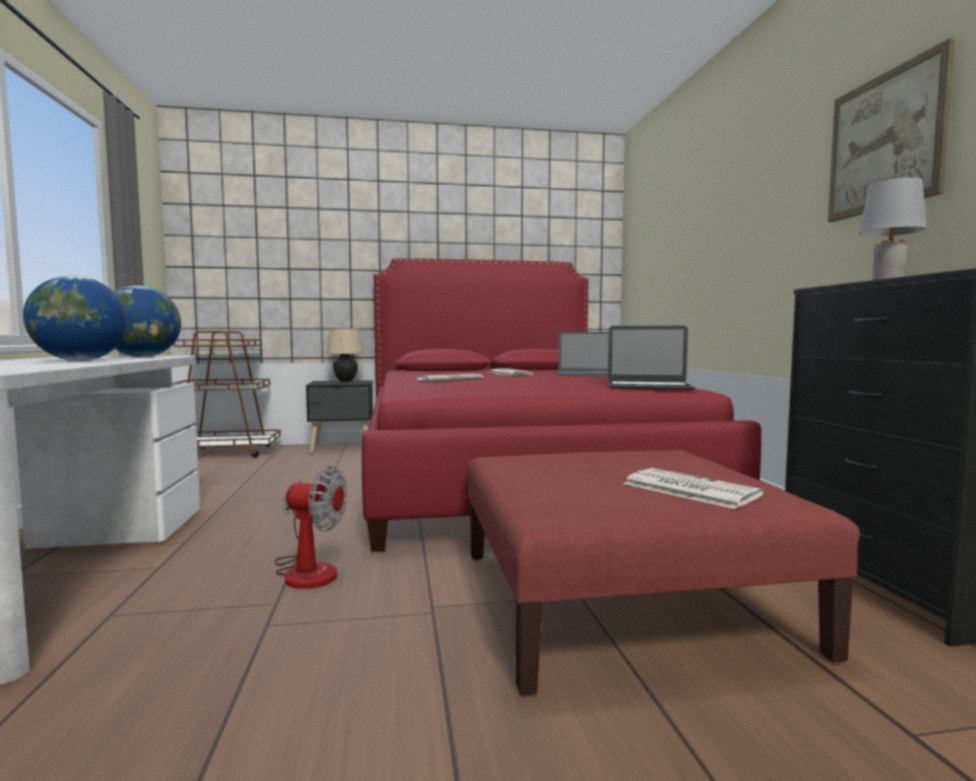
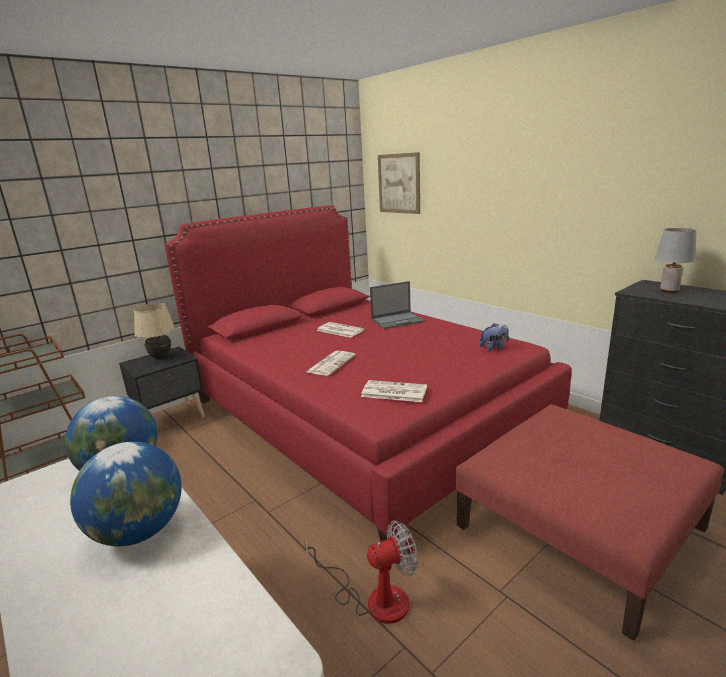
camera: 30 degrees left, 15 degrees up
laptop [608,326,695,390] -> plush toy [479,323,509,351]
newspaper [624,468,764,509] -> newspaper moved to [361,380,427,402]
picture [828,38,955,222] -> picture moved to [378,152,420,214]

